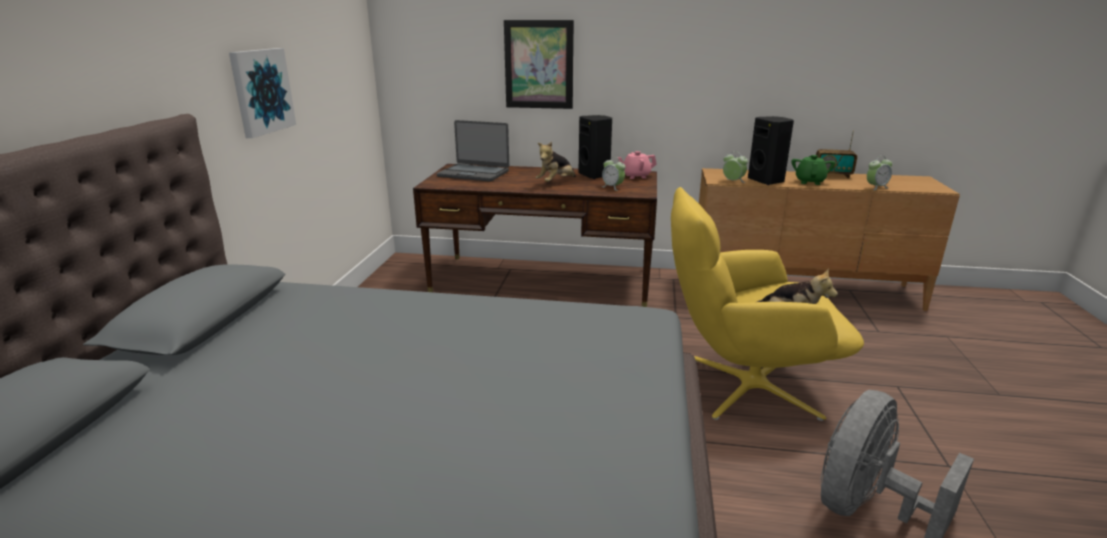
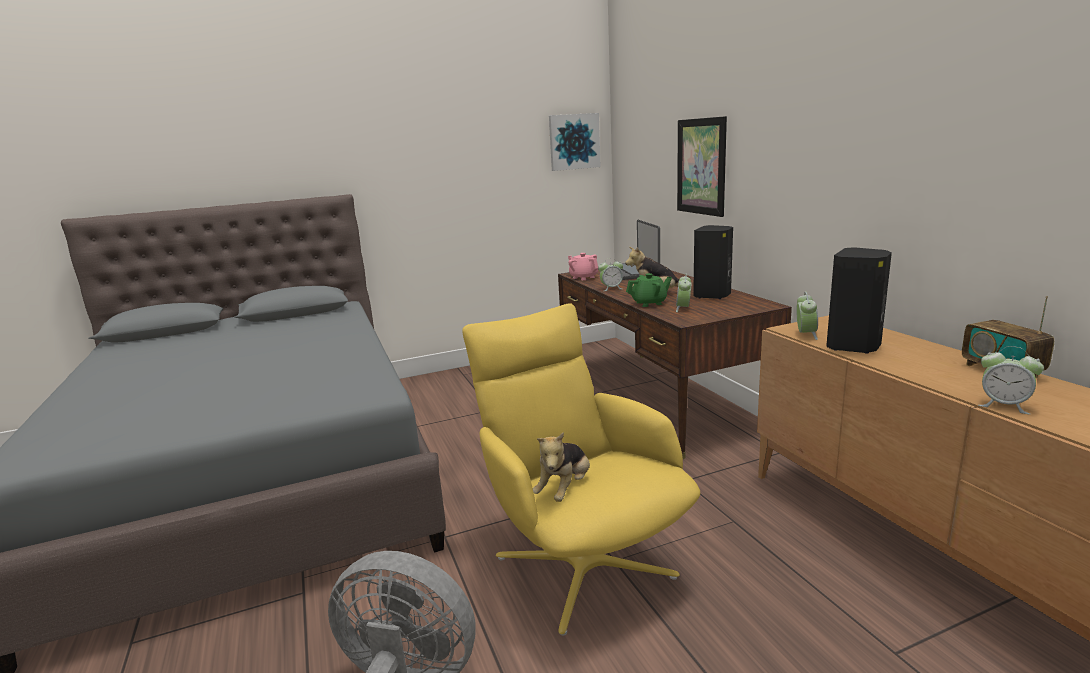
camera: 60 degrees right, 5 degrees down
picture [229,48,296,138] -> picture moved to [549,113,601,171]
pink teapot [617,151,657,179] -> pink teapot moved to [568,253,598,280]
green teapot [791,155,835,185] -> green teapot moved to [626,273,672,307]
none -> alarm clock [598,258,623,291]

